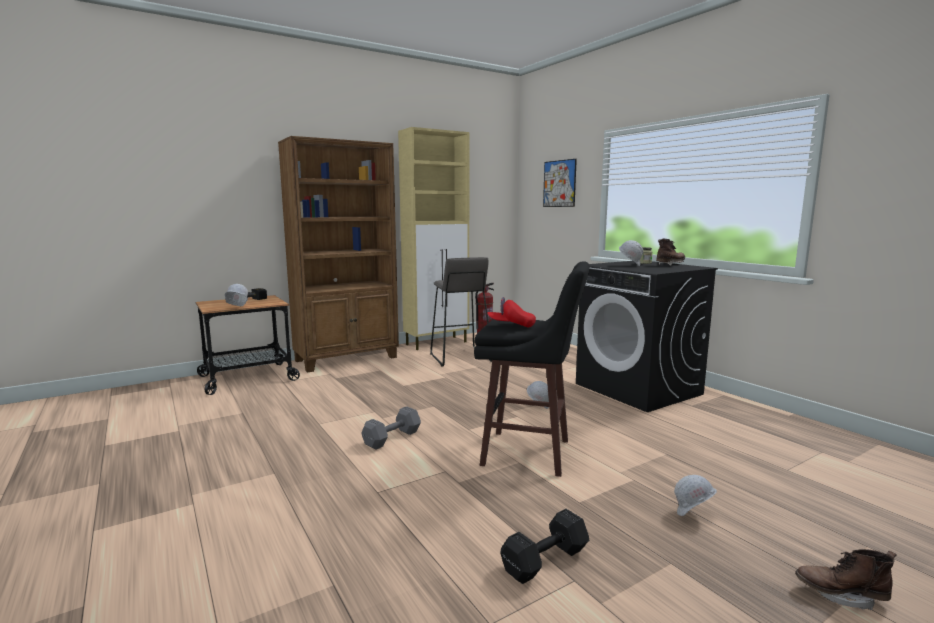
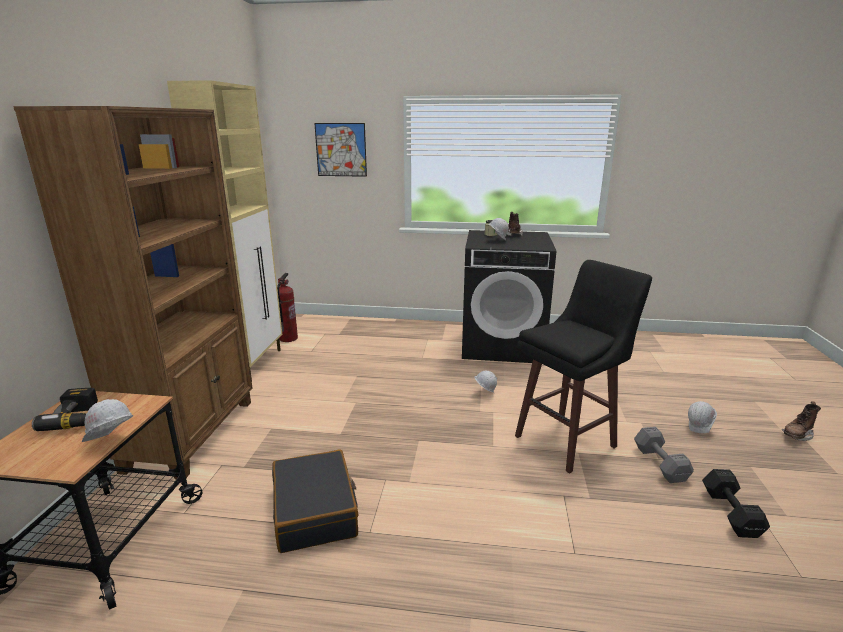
camera: 50 degrees left, 10 degrees up
grey dumbbell [361,406,421,449] -> grey dumbbell moved to [634,427,694,483]
grey stool [430,257,492,367] -> none
red cap [487,297,536,328] -> none
none -> black suitcase [272,450,358,553]

